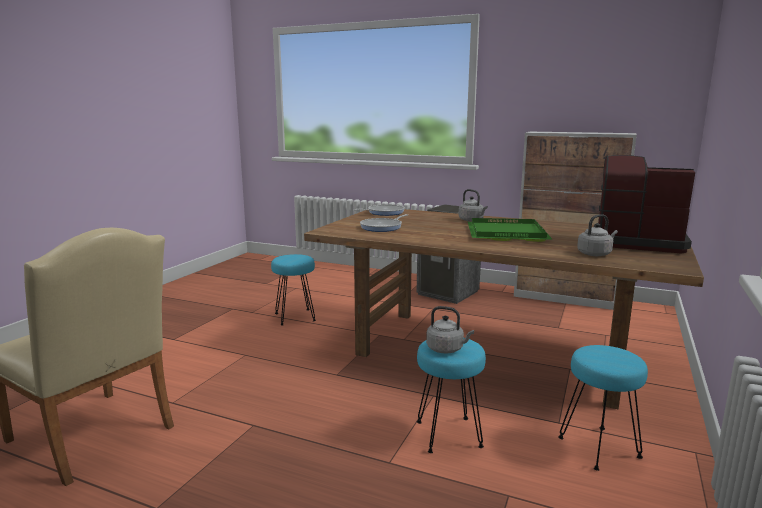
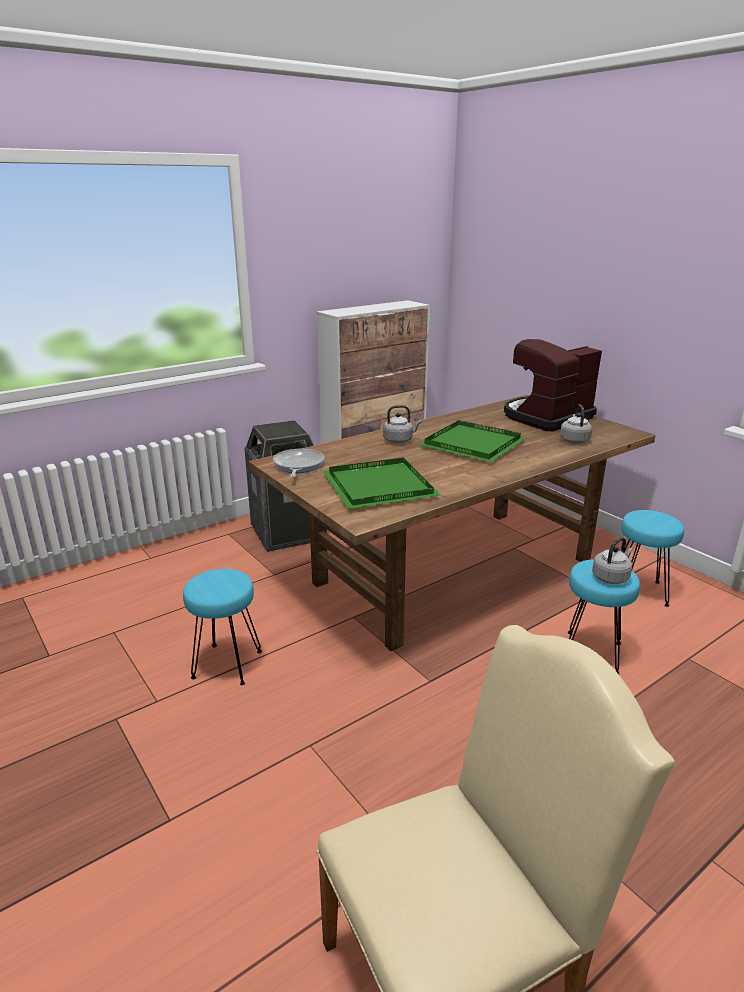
camera: 60 degrees left, 10 degrees up
frying pan [360,214,408,232] -> green tray [323,458,441,509]

